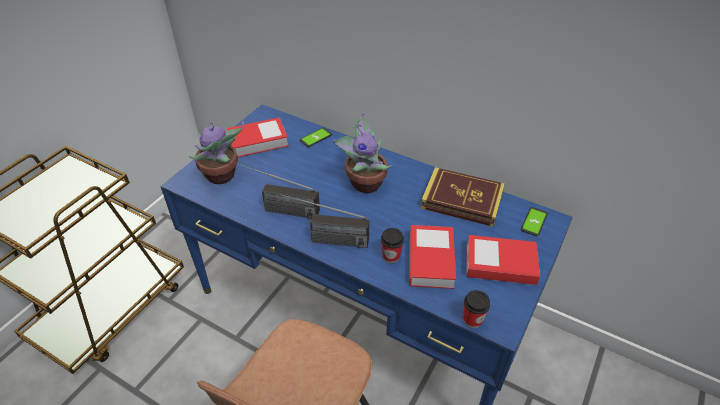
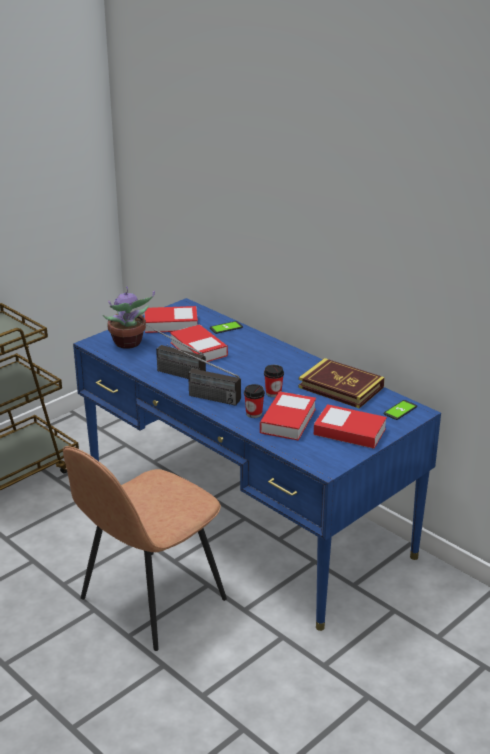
camera: 15 degrees right, 15 degrees down
potted plant [333,112,392,193] -> none
cup [463,290,490,328] -> cup moved to [264,365,284,397]
none -> book [170,324,228,362]

